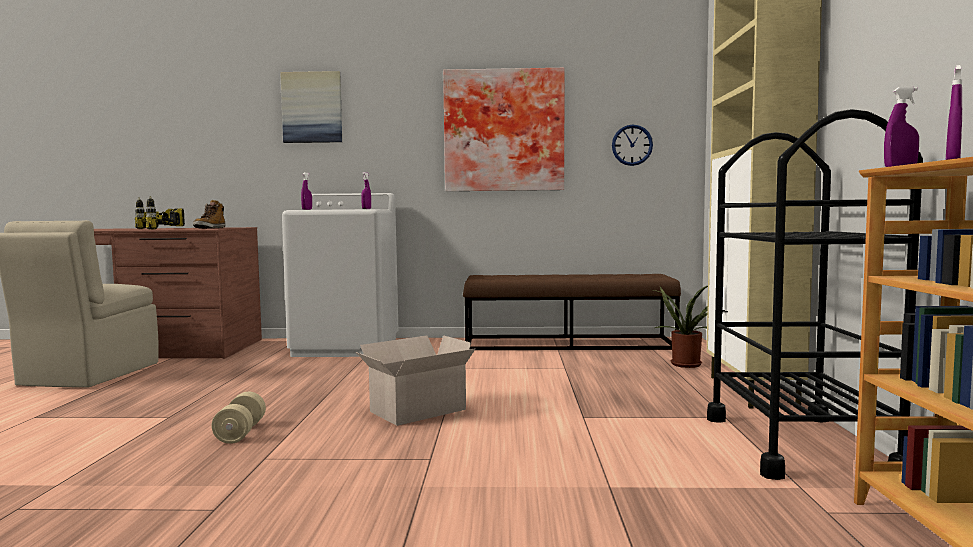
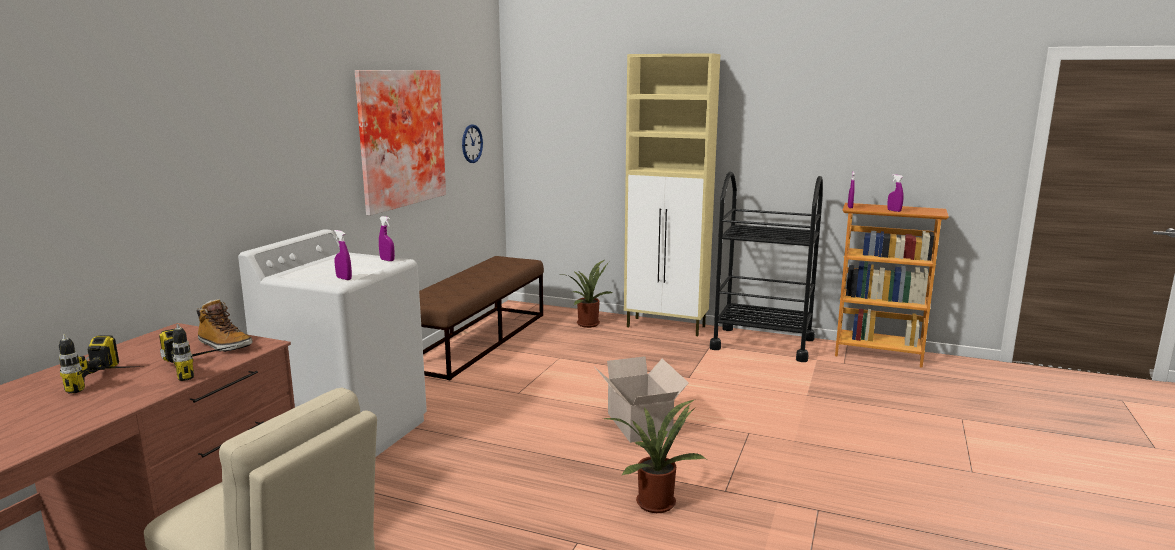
camera: 70 degrees left, 10 degrees up
beige dumbbell [212,392,266,444] -> potted plant [604,399,706,513]
picture [280,71,342,143] -> none

